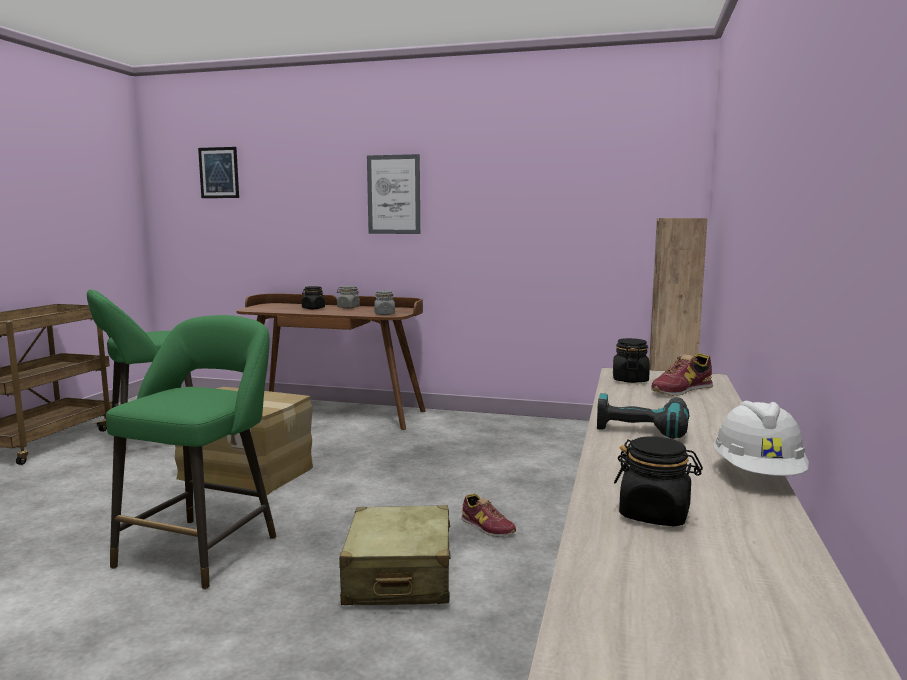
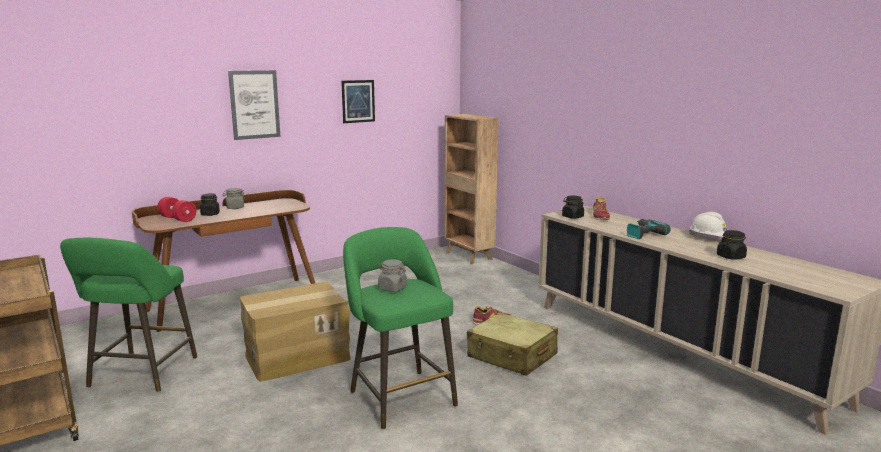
camera: 50 degrees left, 5 degrees up
picture [198,147,239,198] -> picture moved to [341,80,375,123]
grey jar [374,290,395,315] -> grey jar moved to [378,259,407,292]
none -> red dumbbell [157,197,196,222]

